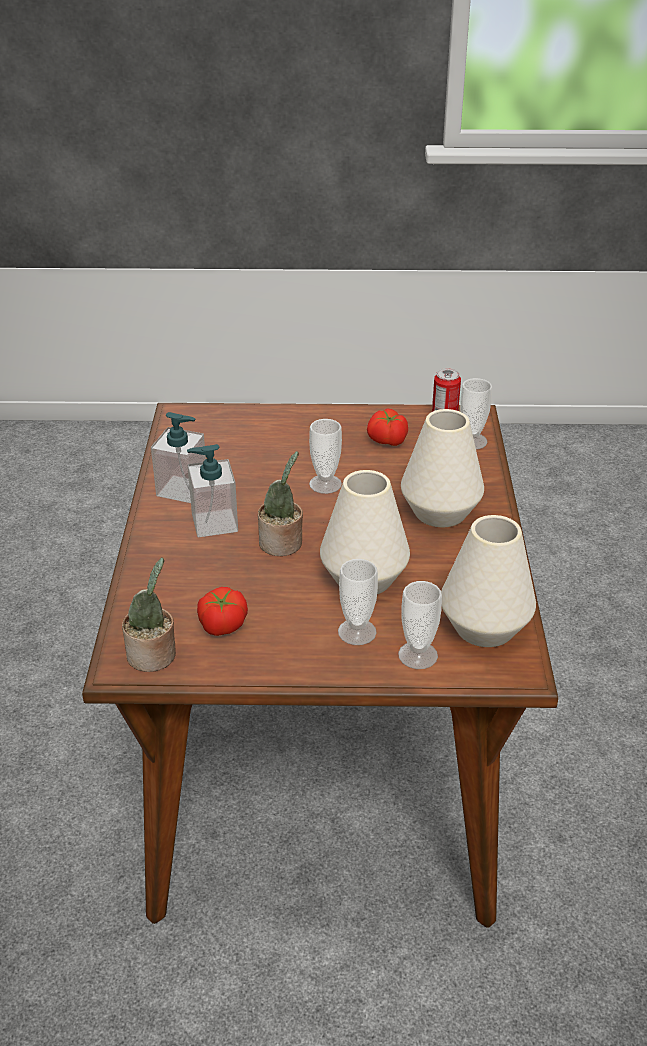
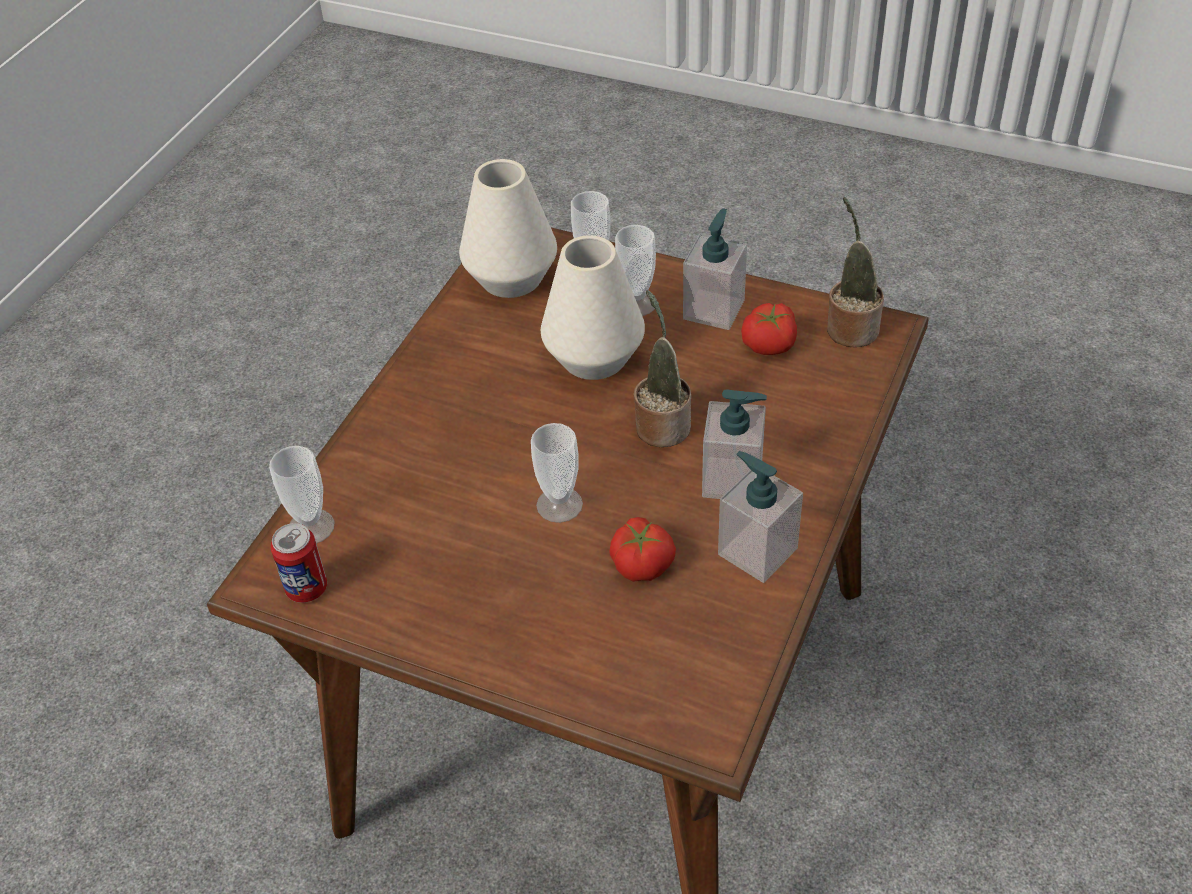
camera: 155 degrees left, 10 degrees up
tomato [367,408,408,446] -> tomato moved to [609,517,676,582]
white vase [401,409,484,527] -> none
none -> soap dispenser [683,208,747,330]

